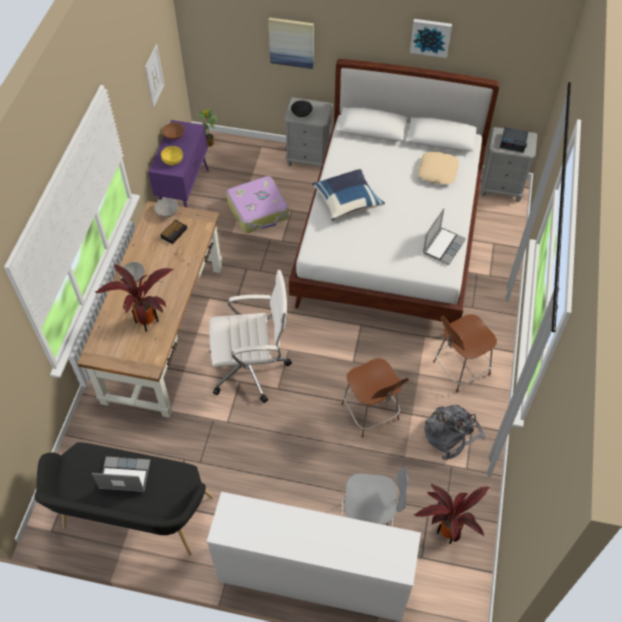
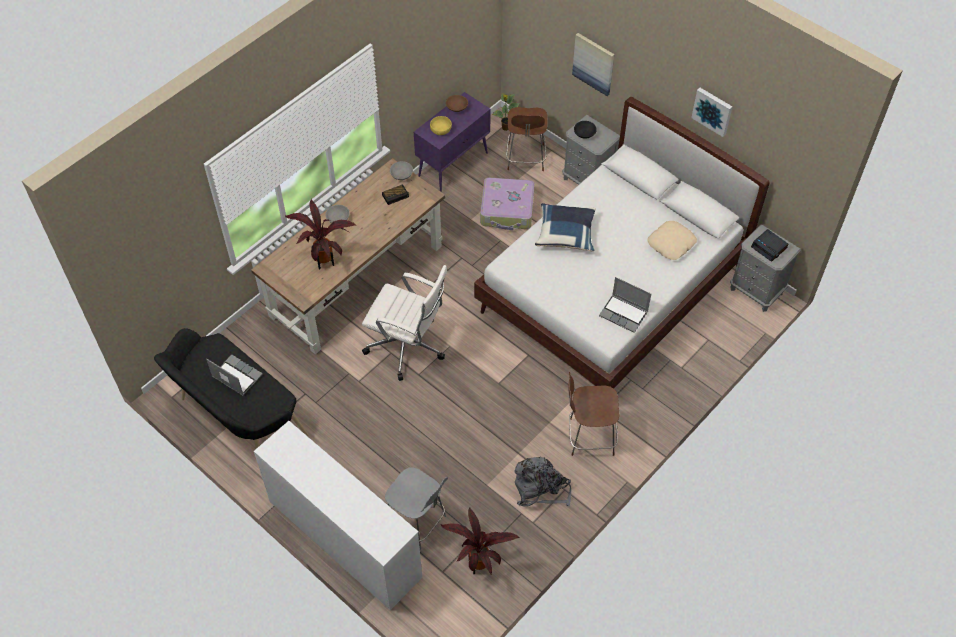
camera: 30 degrees right, 0 degrees up
picture [145,44,164,108] -> none
brown chair [341,358,409,438] -> brown chair moved to [506,107,548,171]
laptop [423,208,466,265] -> laptop turned 60 degrees clockwise [599,277,651,333]

